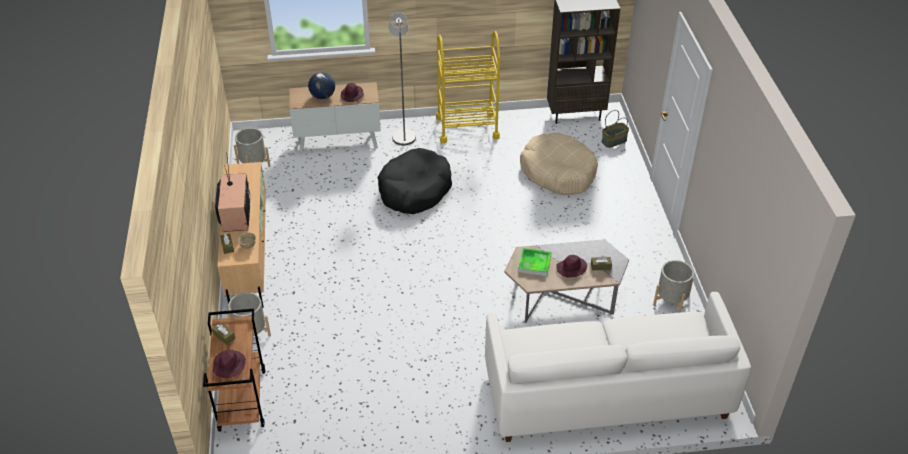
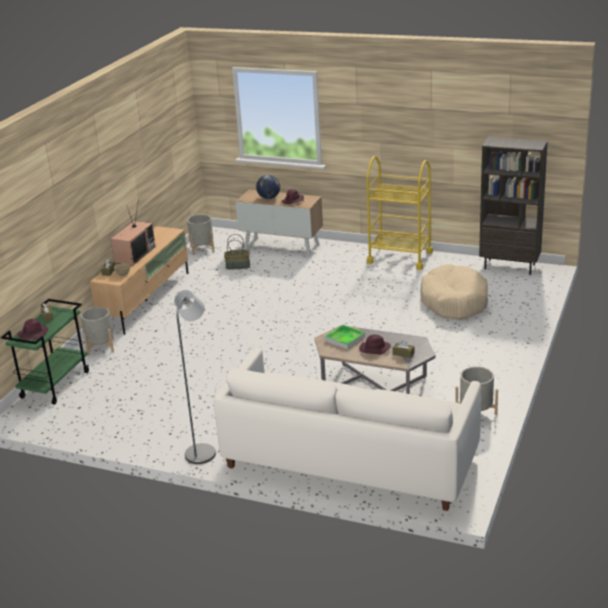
camera: 30 degrees right, 15 degrees down
brown cart [203,309,265,431] -> green cart [1,299,89,404]
black dog bed [378,148,452,214] -> none
grey floor lamp [388,12,416,145] -> grey floor lamp moved to [174,290,216,464]
basket [602,110,629,148] -> basket moved to [224,234,250,270]

